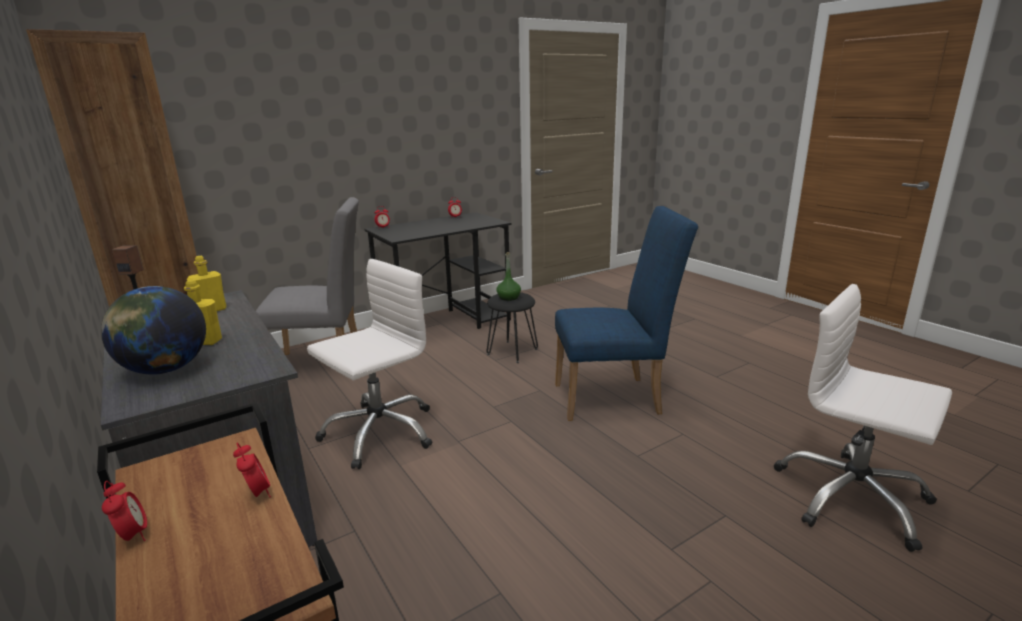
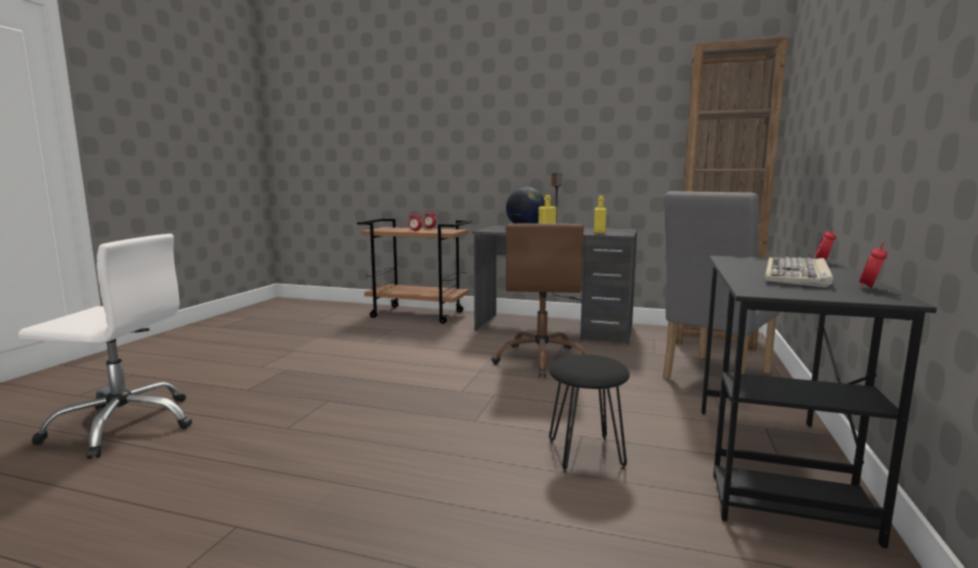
camera: 140 degrees right, 10 degrees down
white office chair [307,259,432,469] -> brown office chair [491,223,587,377]
green bottle [496,252,521,301] -> none
blue chair [555,206,698,421] -> none
none -> keyboard [765,257,833,288]

